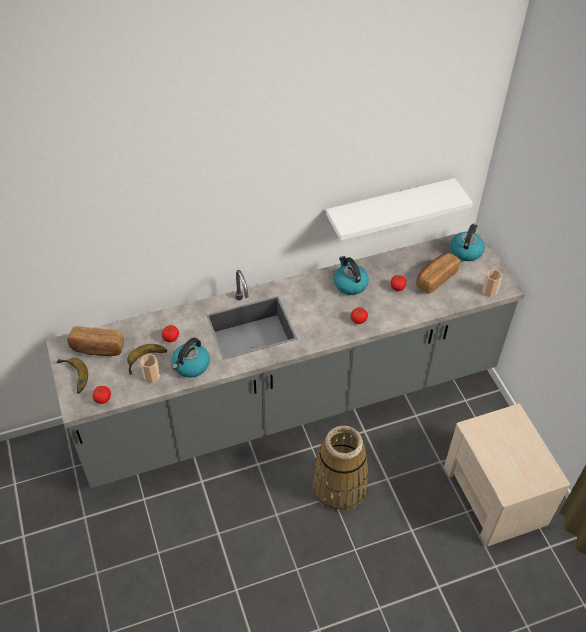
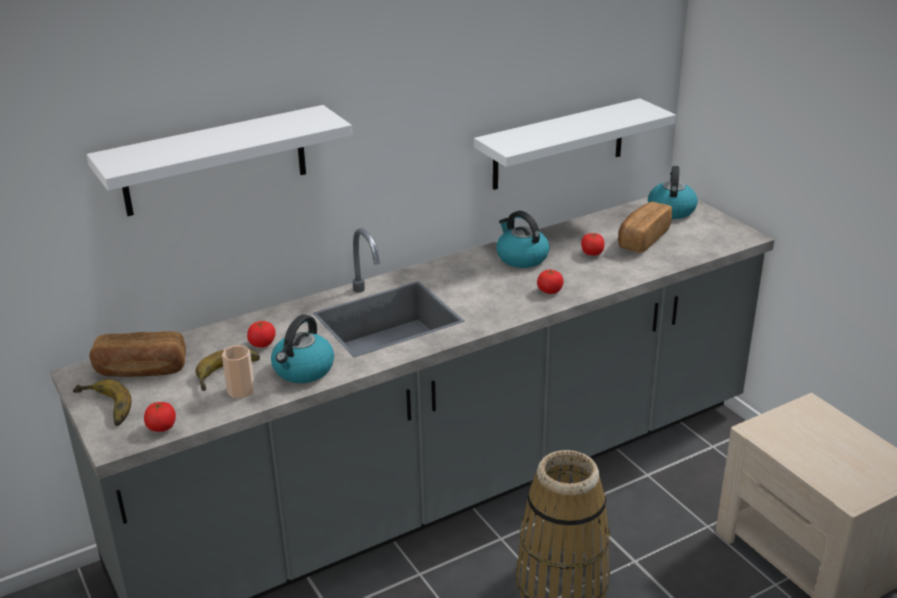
camera: 10 degrees left, 20 degrees down
cup [482,270,502,297] -> none
none -> white shelf [87,105,352,216]

